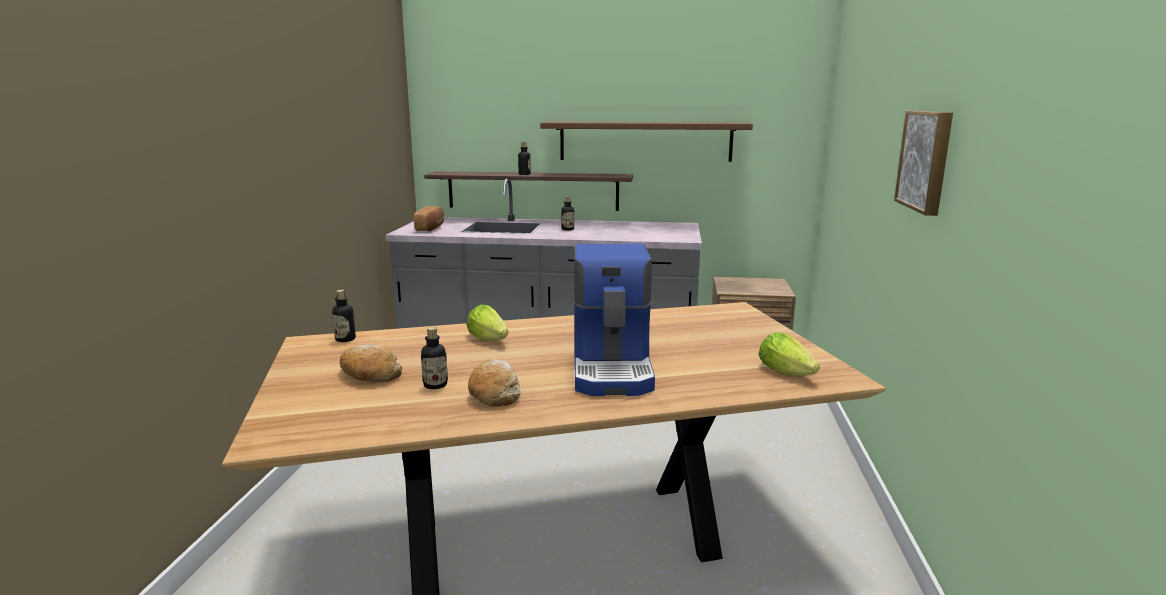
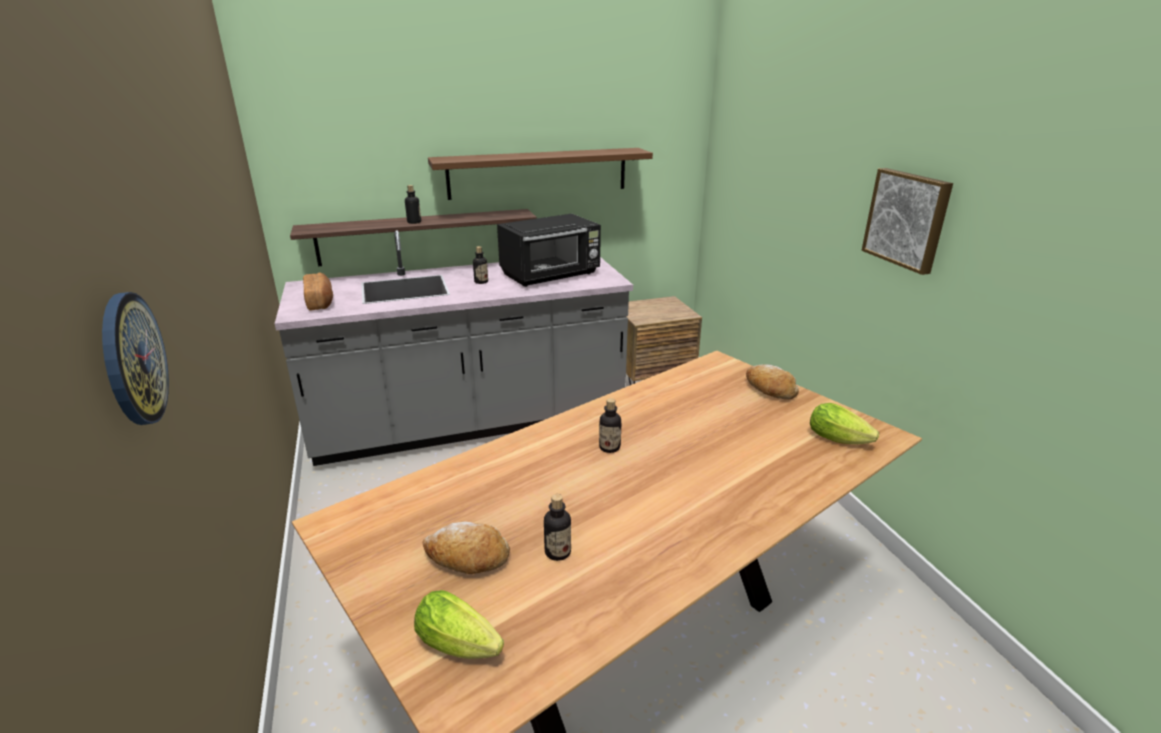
camera: 25 degrees left, 10 degrees up
bottle [332,290,356,342] -> bottle moved to [599,398,621,453]
lettuce [466,305,508,342] -> lettuce moved to [414,590,504,659]
bread [468,359,521,407] -> bread moved to [746,364,799,399]
coffee machine [574,244,655,396] -> none
none -> wall clock [102,292,169,425]
none -> black microwave [497,214,601,287]

